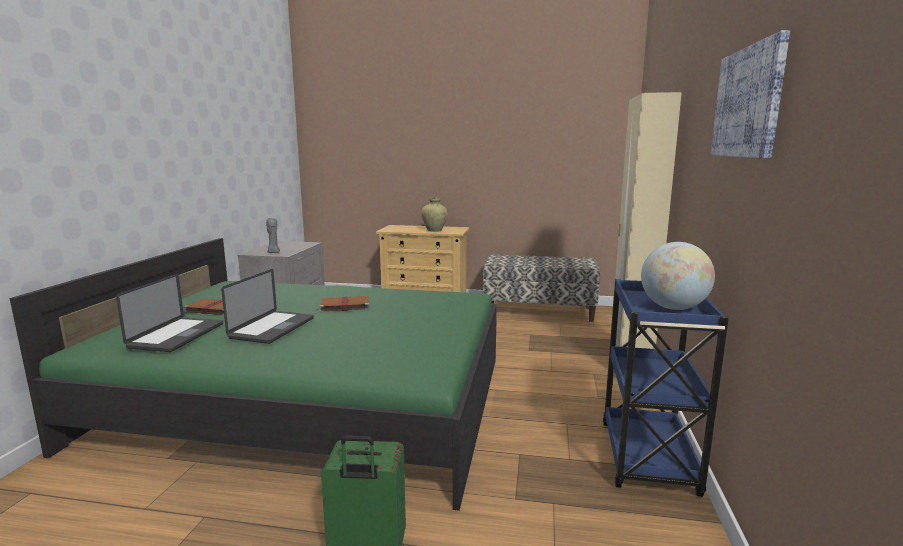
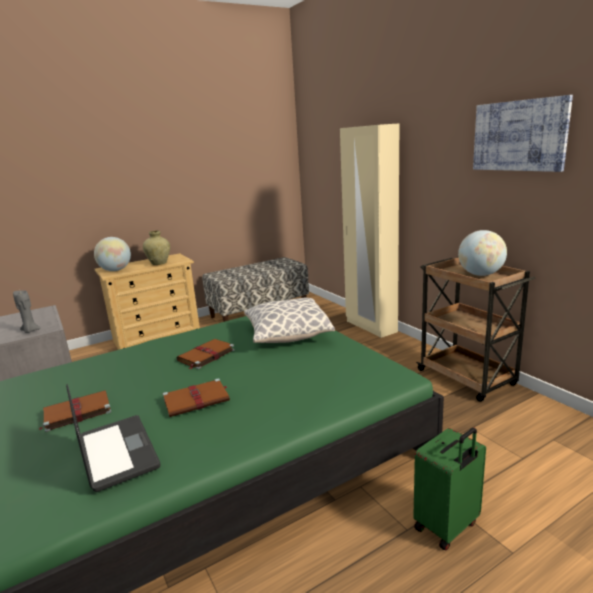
camera: 40 degrees left, 5 degrees up
laptop [221,269,314,344] -> brown book [162,378,230,417]
blue cart [602,279,729,497] -> brown cart [416,256,535,402]
none -> globe [94,237,131,271]
none -> pillow [244,297,335,343]

